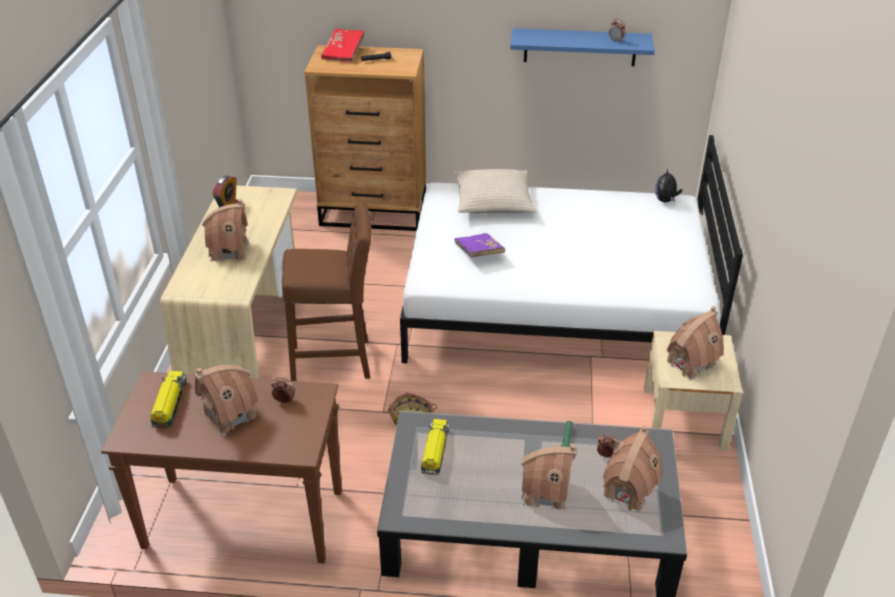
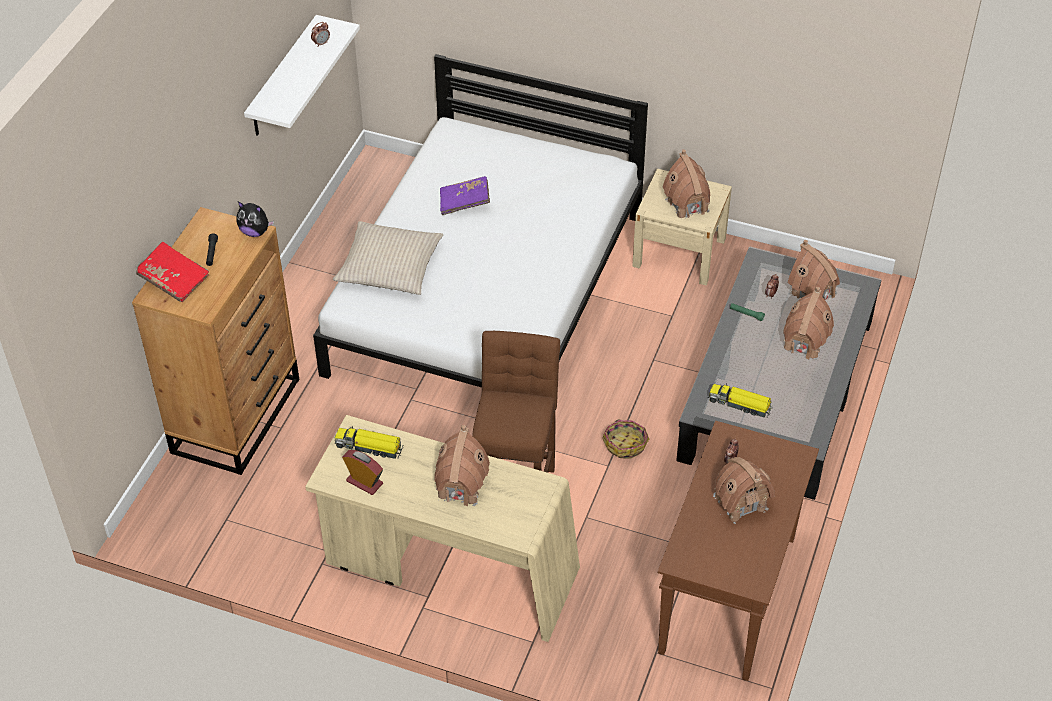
camera: 75 degrees left, 10 degrees up
toy truck [150,371,186,428] -> toy truck moved to [335,426,404,459]
purple book [454,233,505,258] -> purple book moved to [440,176,490,215]
blue shelf [510,28,655,66] -> white shelf [244,15,360,136]
plush toy [655,169,682,202] -> plush toy moved to [236,202,274,237]

